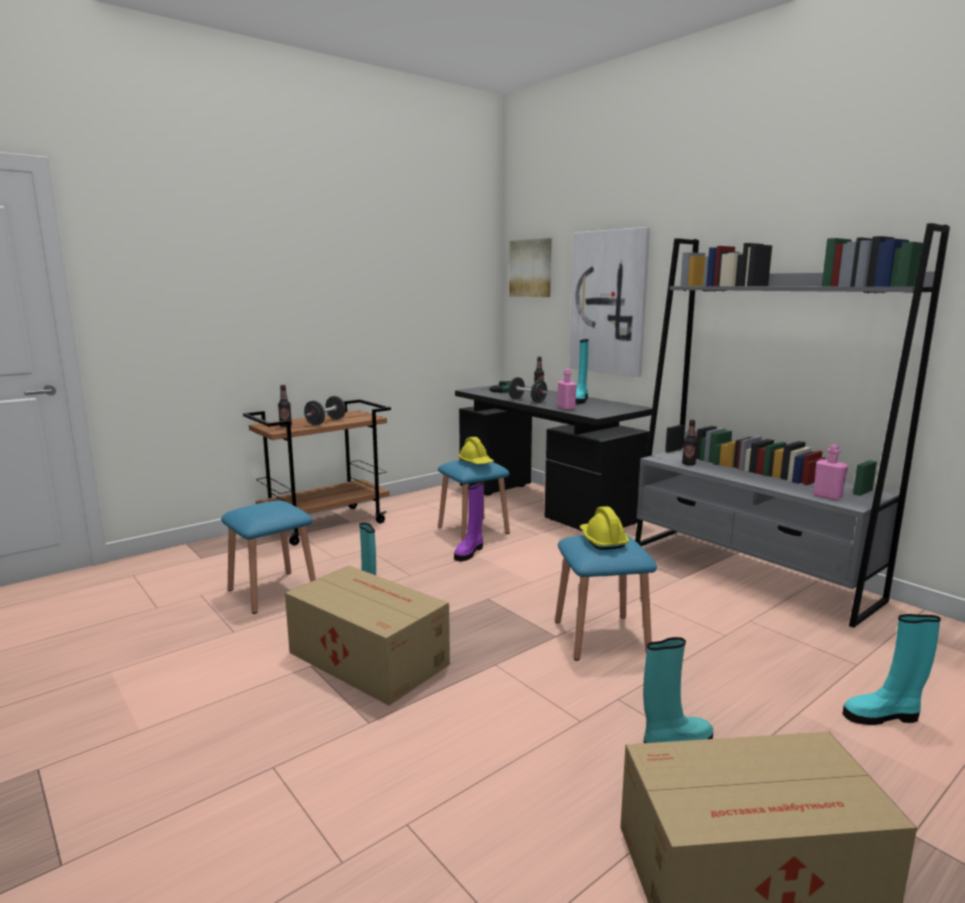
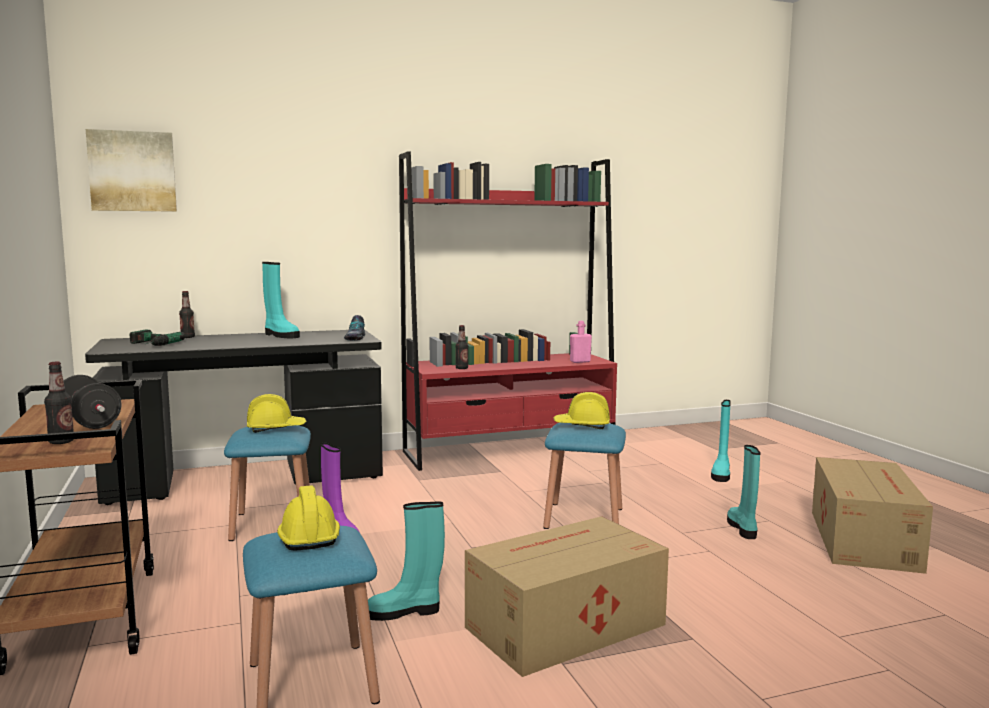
camera: 70 degrees left, 5 degrees down
black dumbbell [509,377,547,403] -> none
pink bottle [557,369,577,410] -> none
picture [569,227,650,377] -> none
grey bookcase [635,223,950,628] -> red bookcase [399,151,617,471]
none -> yellow hard hat [277,485,340,551]
none -> shoe [344,315,365,341]

